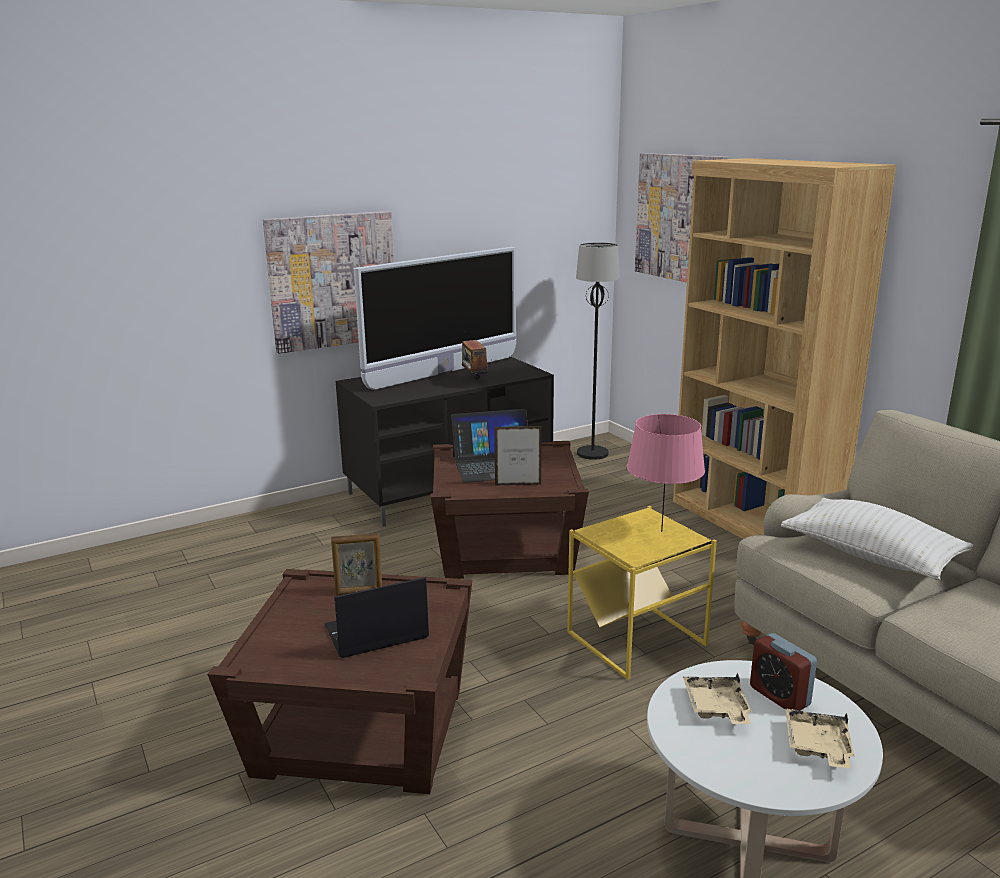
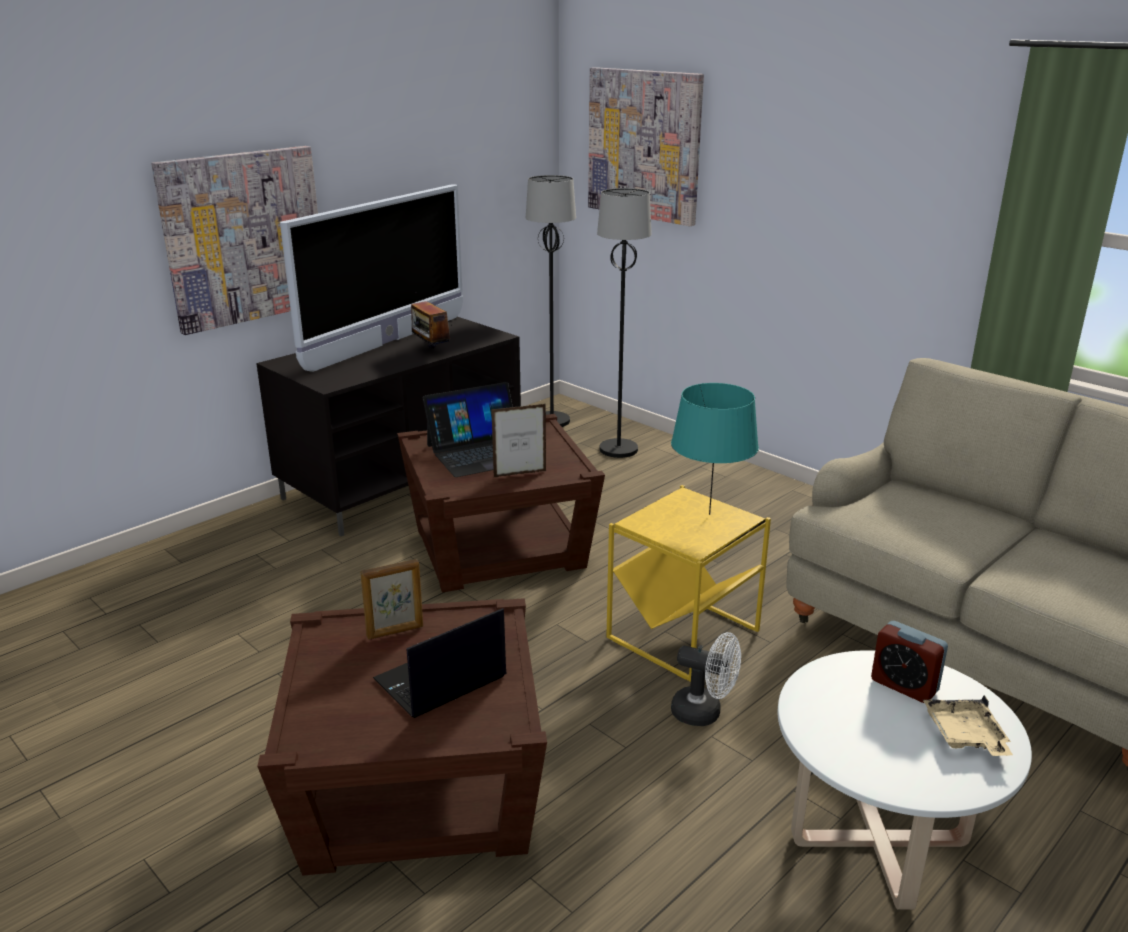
camera: 15 degrees left, 5 degrees up
pink table lamp [627,414,705,532] -> turquoise table lamp [671,383,759,515]
brown bookcase [673,158,896,539] -> none
beige tray [683,673,752,724] -> none
white pillow [781,498,974,580] -> none
none -> black floor lamp [597,188,652,458]
none -> white fan [671,632,741,726]

